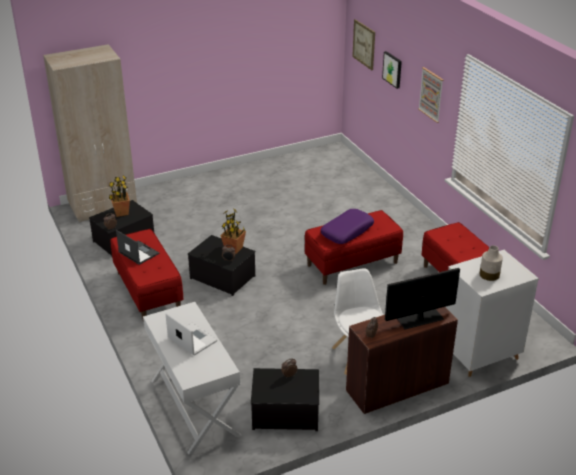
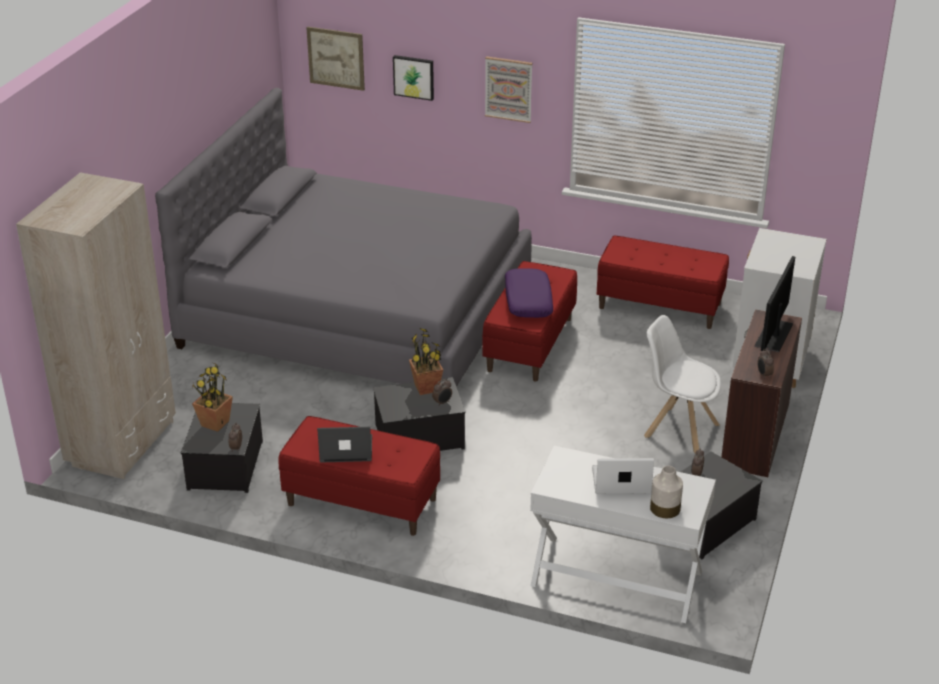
camera: 45 degrees left, 0 degrees up
beige vase [480,245,503,281] -> beige vase moved to [650,466,683,518]
none -> grey bed [155,88,532,387]

